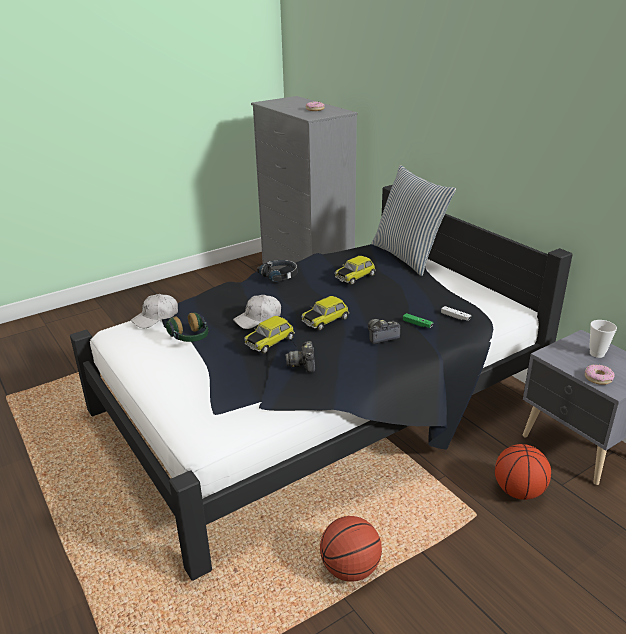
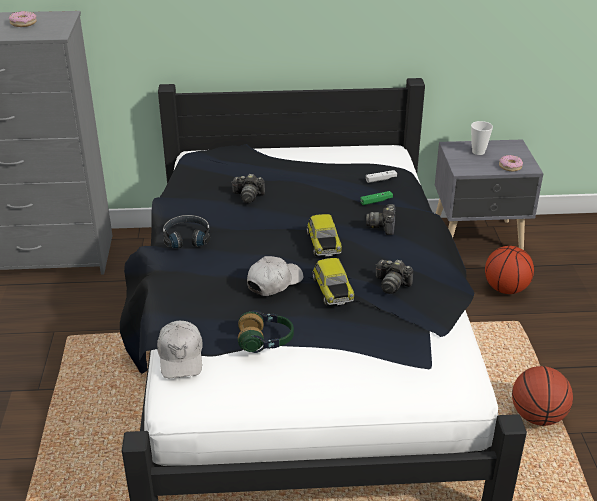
camera: 60 degrees left, 5 degrees up
white cap [233,295,281,329] -> white cap turned 135 degrees counterclockwise [247,256,303,296]
toy car [335,256,376,285] -> camera [232,174,265,203]
pillow [371,165,456,276] -> none

